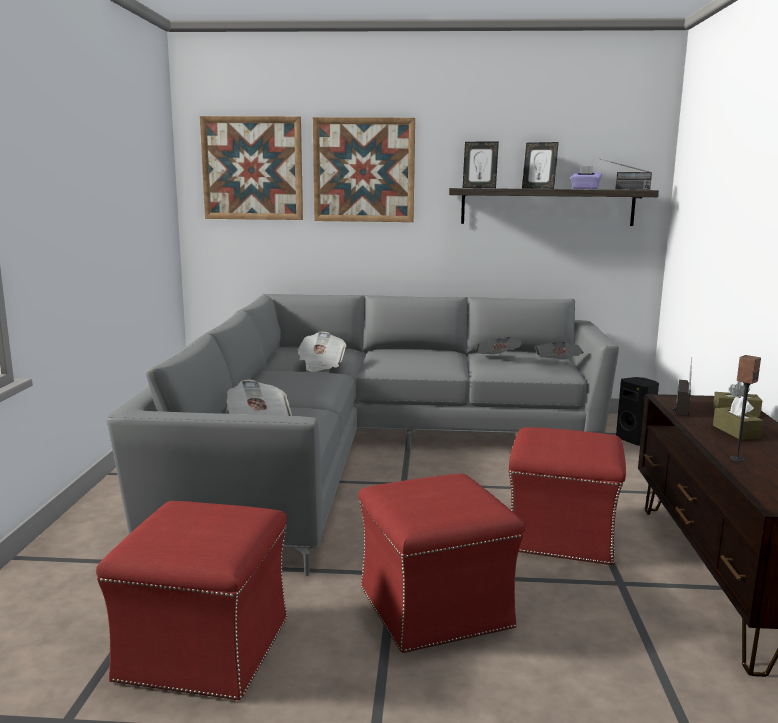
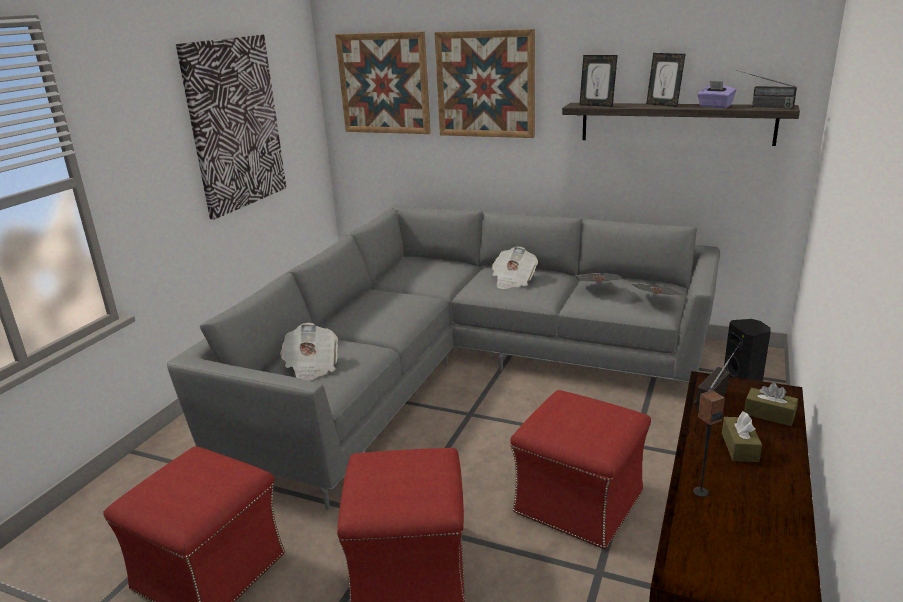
camera: 20 degrees right, 10 degrees up
newspaper [297,332,347,372] -> newspaper moved to [492,247,538,289]
none -> picture [176,35,287,220]

